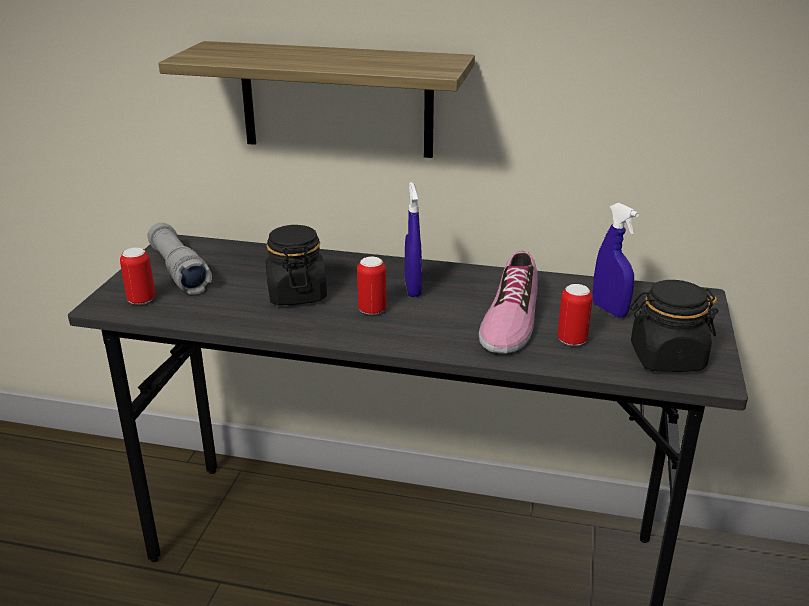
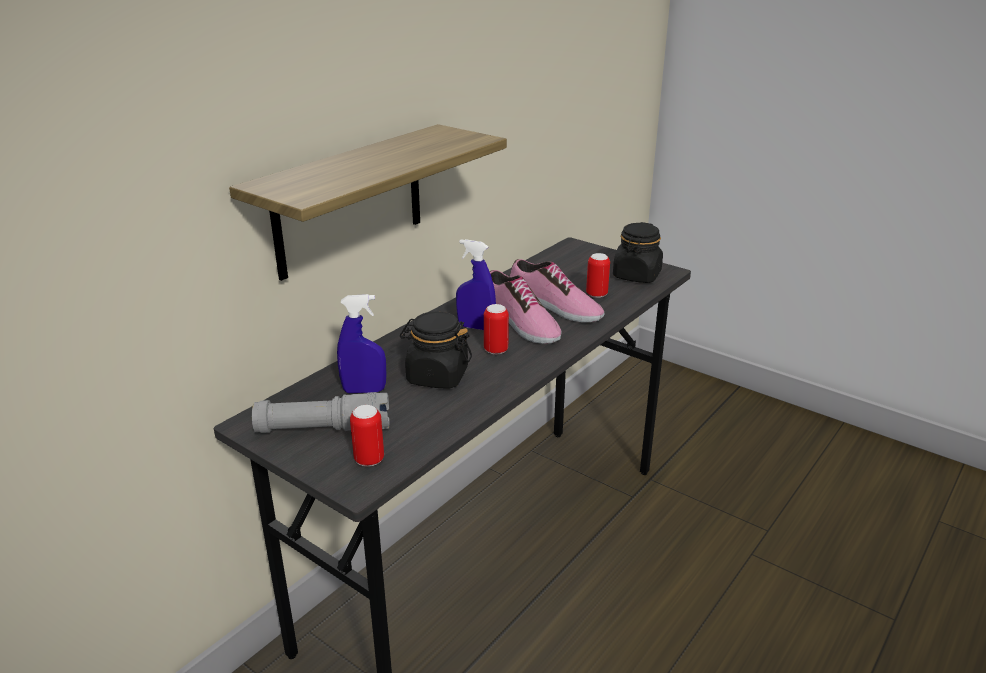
camera: 65 degrees left, 0 degrees up
blue spray bottle [593,203,639,318] -> blue spray bottle moved to [337,294,386,393]
none -> shoe [490,270,562,344]

